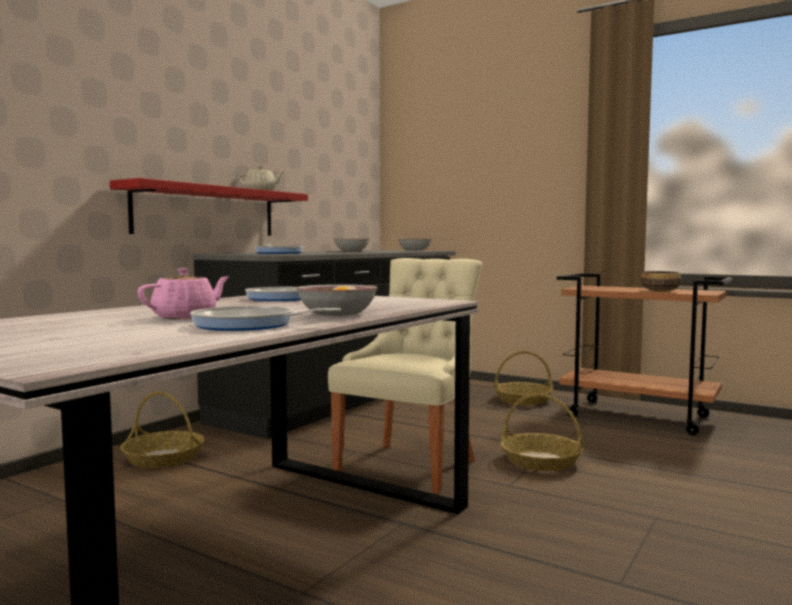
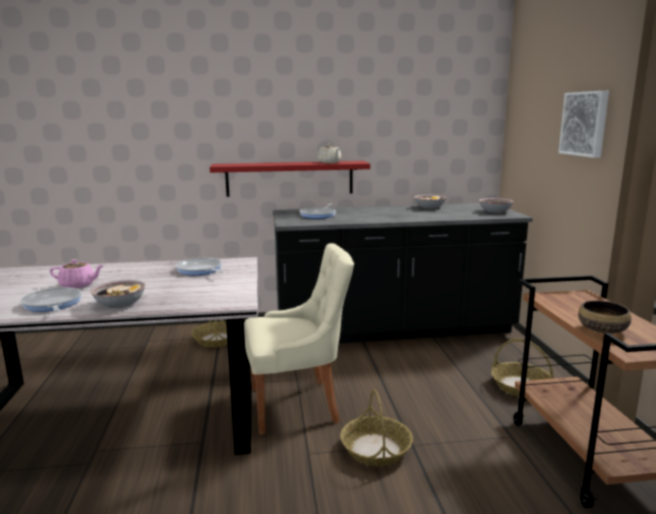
camera: 50 degrees right, 10 degrees up
none -> picture [558,91,609,158]

